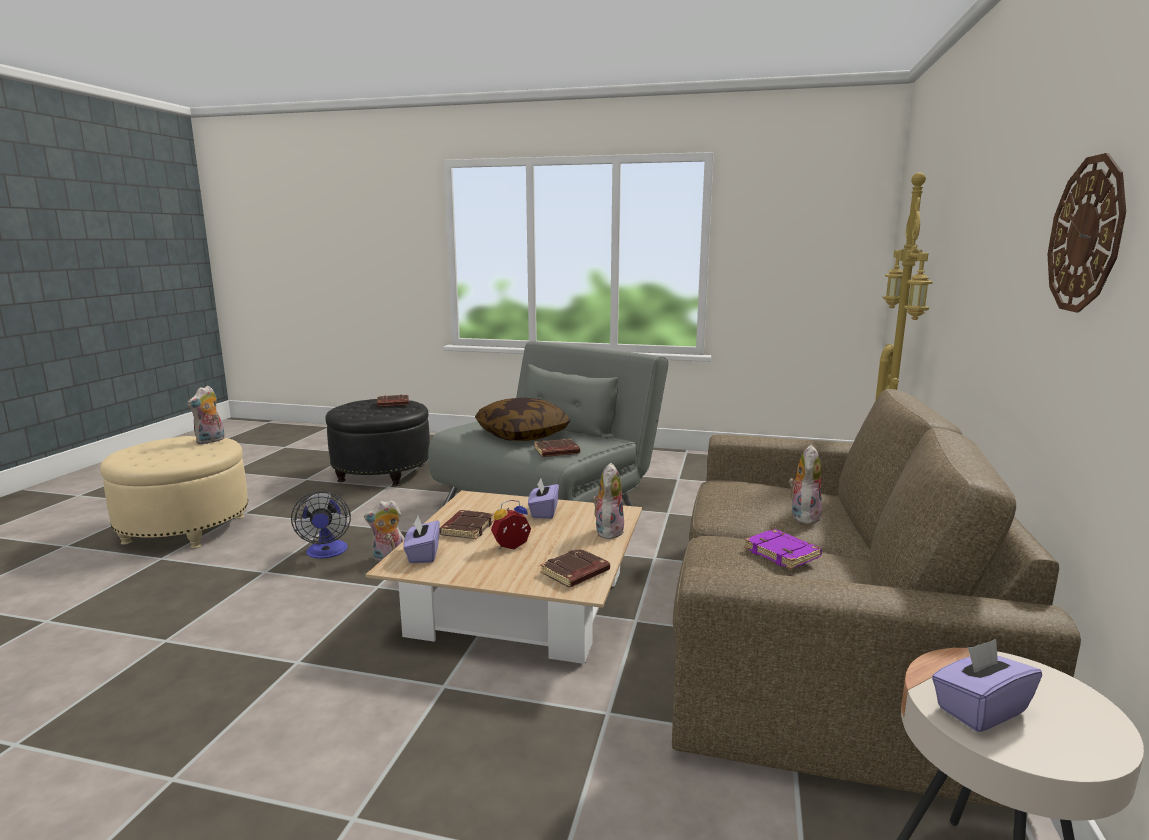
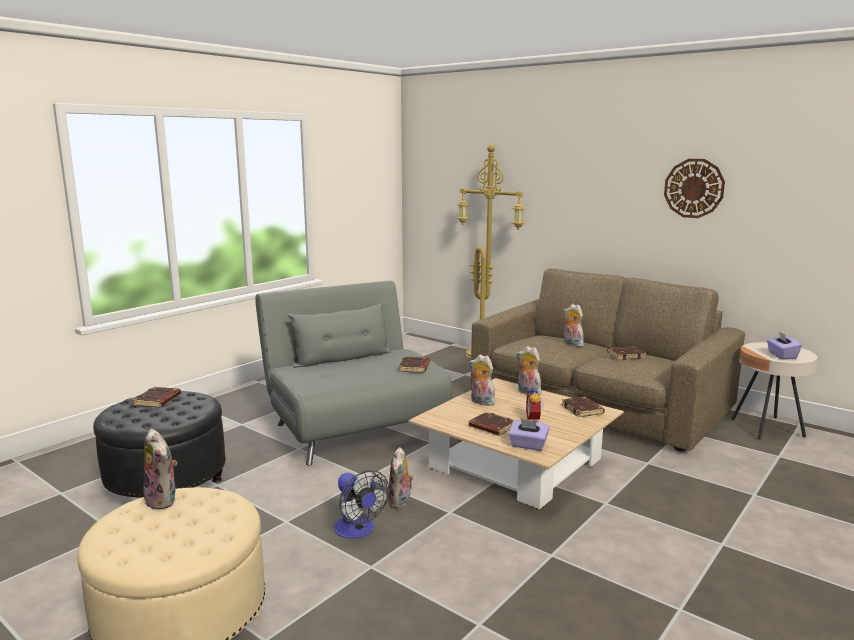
camera: 65 degrees left, 0 degrees up
fan [291,491,351,559] -> fan turned 45 degrees clockwise [334,470,389,539]
pillow [475,398,571,441] -> none
purple tissue box [528,479,559,519] -> plush toy [469,354,495,406]
purple book [744,529,822,569] -> brown book [607,346,646,360]

